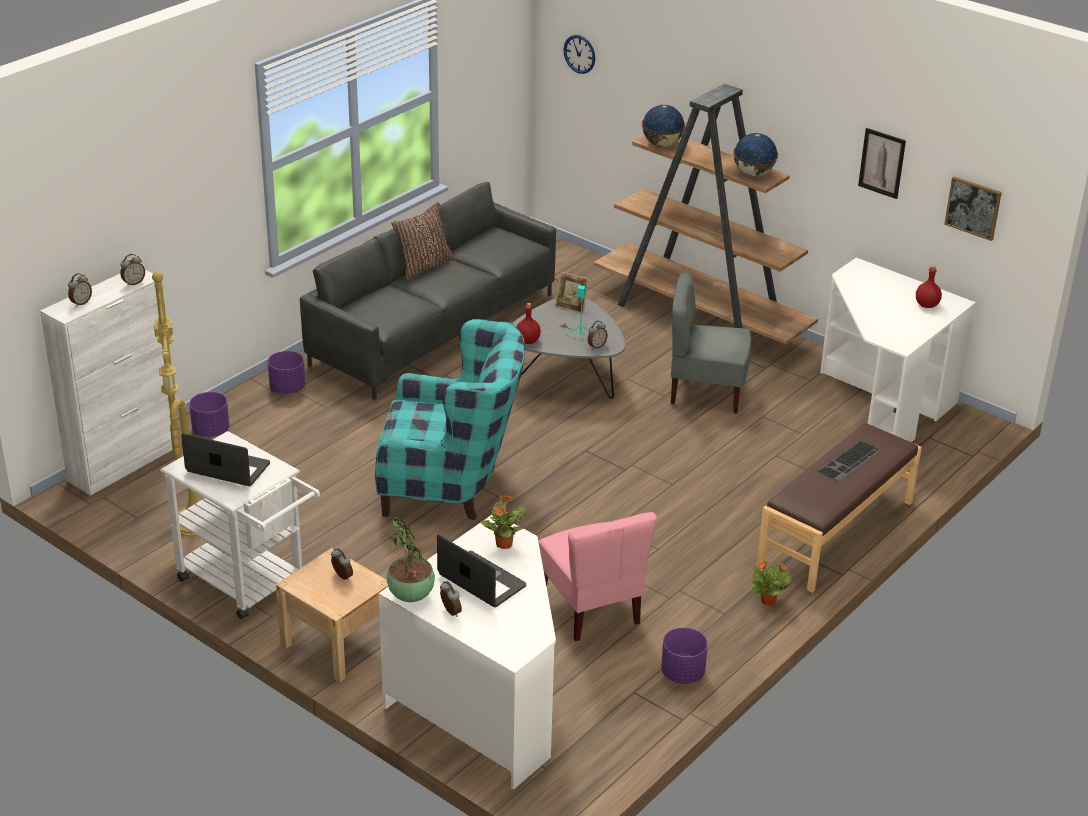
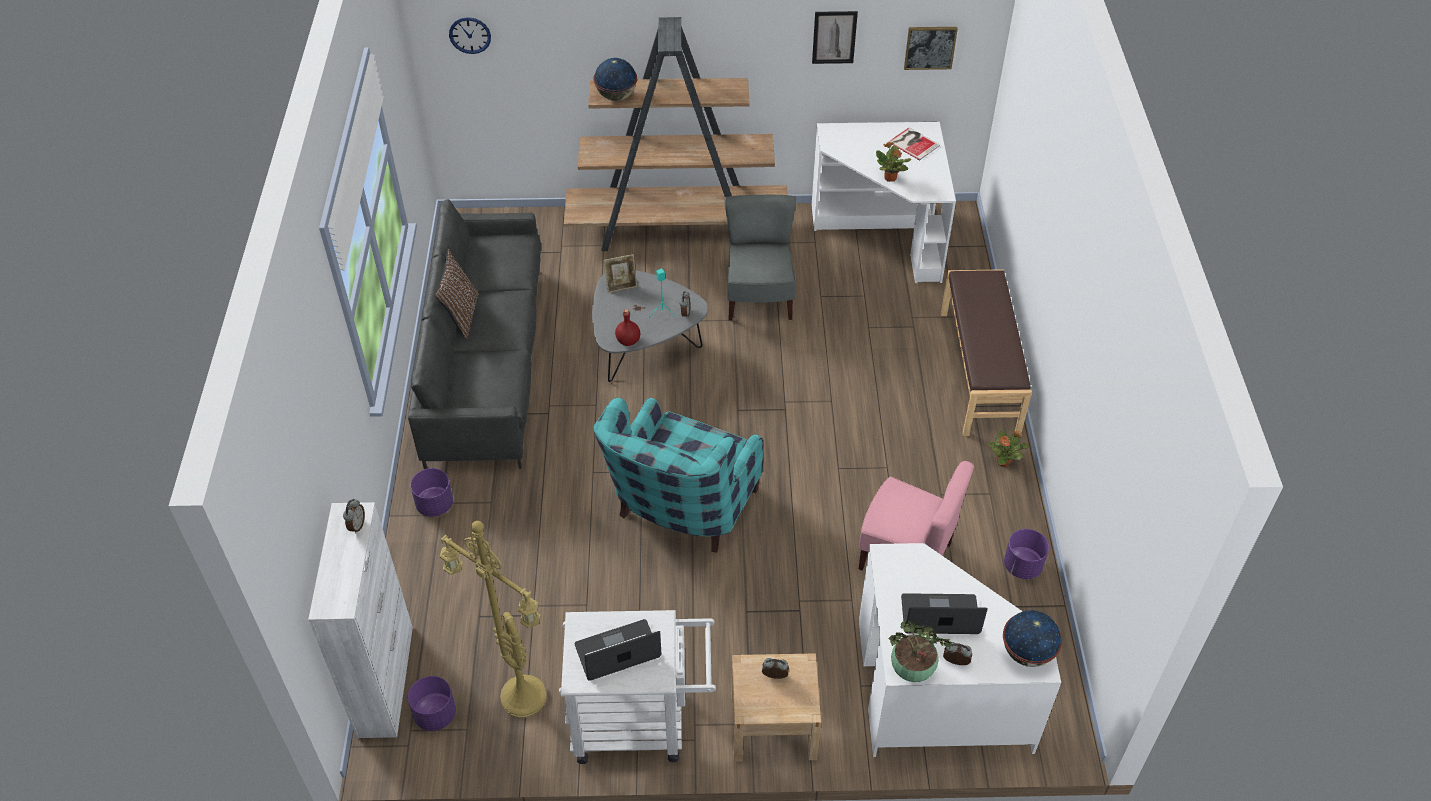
camera: 40 degrees left, 15 degrees up
alarm clock [68,273,92,307] -> none
purple planter [189,392,230,437] -> purple planter moved to [408,676,456,731]
turquoise armchair [375,319,525,520] -> turquoise armchair turned 150 degrees clockwise [594,398,764,552]
potted plant [481,495,525,549] -> potted plant moved to [876,142,911,182]
grey chair [671,273,751,414] -> grey chair turned 120 degrees clockwise [724,195,796,321]
globe [733,133,778,177] -> globe moved to [1003,610,1062,667]
keyboard [817,440,882,481] -> none
red bottle [916,265,942,308] -> book [889,127,940,160]

